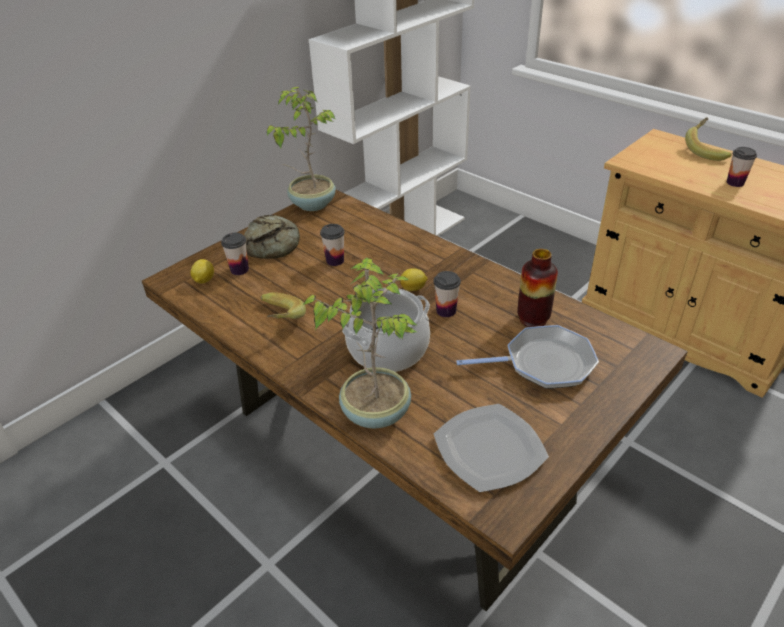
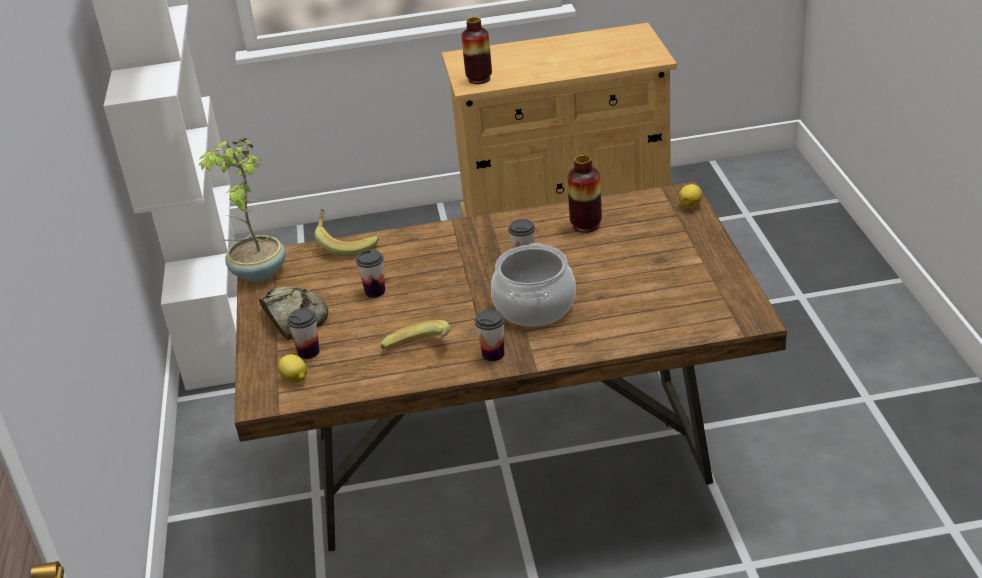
camera: 50 degrees left, 5 degrees down
potted plant [303,258,418,429] -> none
lemon [400,268,428,291] -> lemon moved to [679,184,702,208]
plate [434,404,549,492] -> none
frying pan [456,325,599,389] -> none
banana [685,117,732,161] -> banana moved to [314,209,379,256]
cup [727,147,757,187] -> cup moved to [475,309,505,361]
none -> vase [461,17,492,84]

